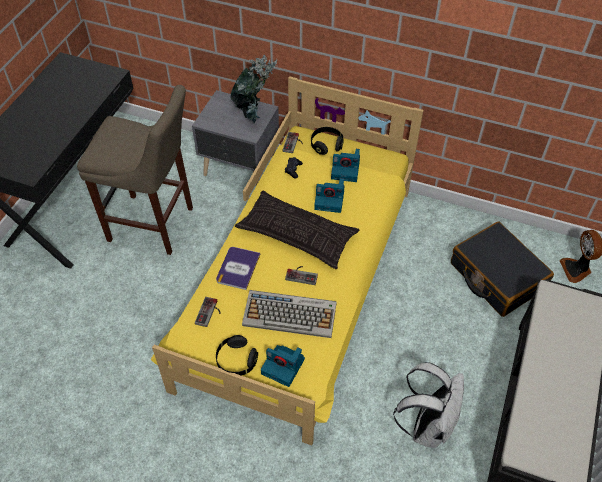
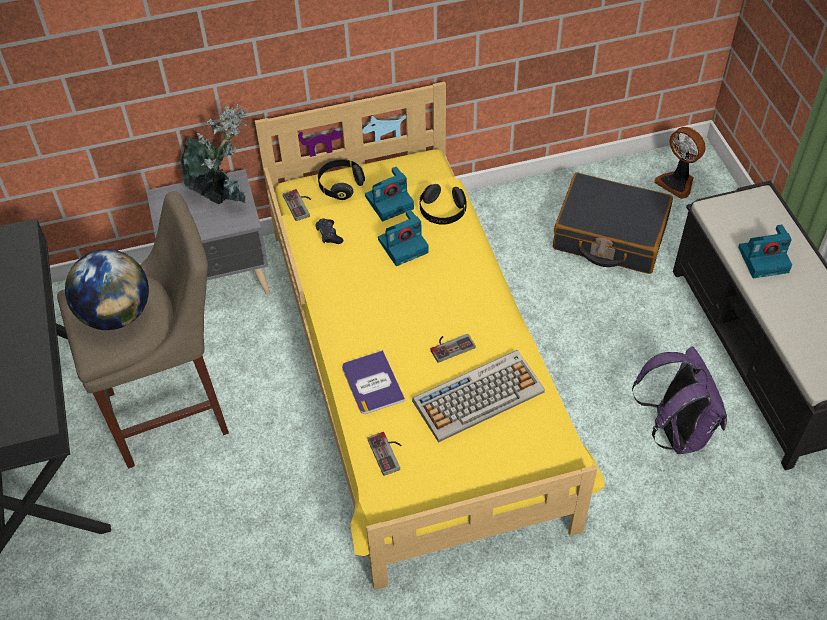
camera: 35 degrees left, 0 degrees up
black headphones [216,335,258,376] -> black headphones moved to [420,184,467,225]
pillow [235,191,360,269] -> none
camera [261,345,305,387] -> camera moved to [738,224,792,278]
white backpack [393,362,464,448] -> purple backpack [632,346,727,454]
none -> globe [65,249,149,330]

